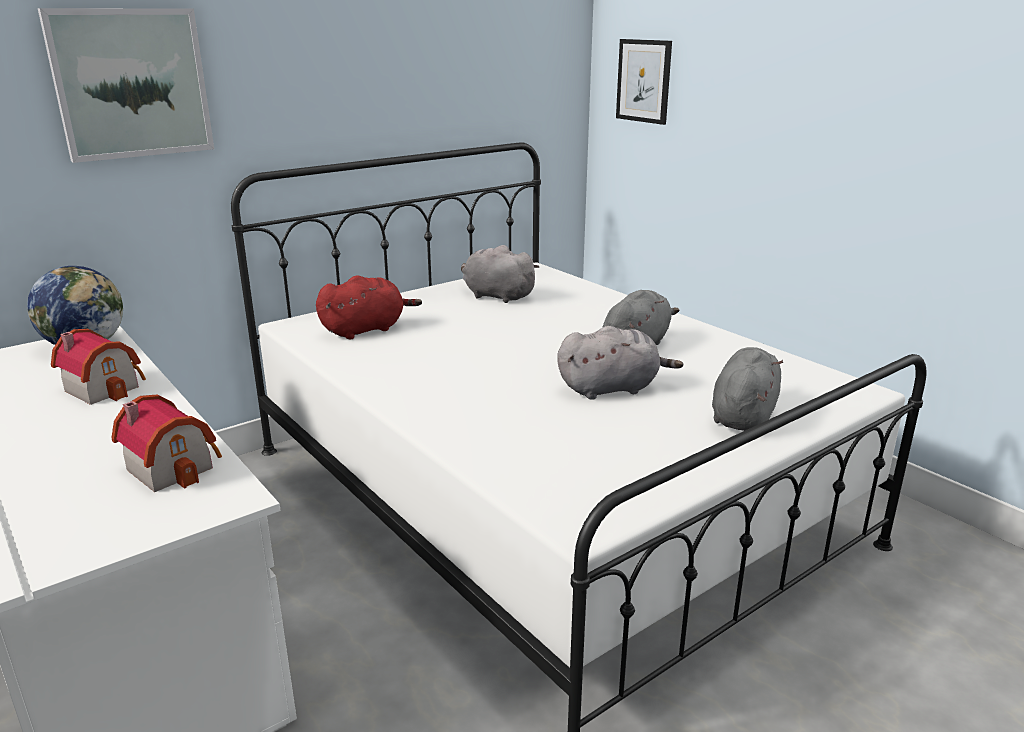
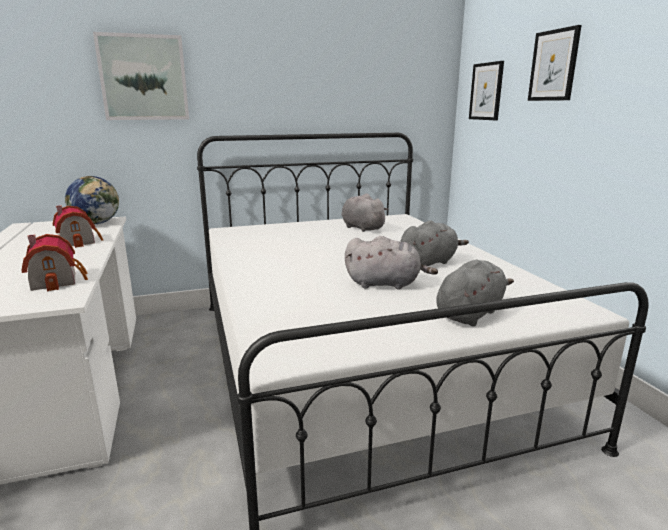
camera: 20 degrees right, 5 degrees down
red plush toy [316,275,422,339] -> none
none -> picture [528,25,582,101]

